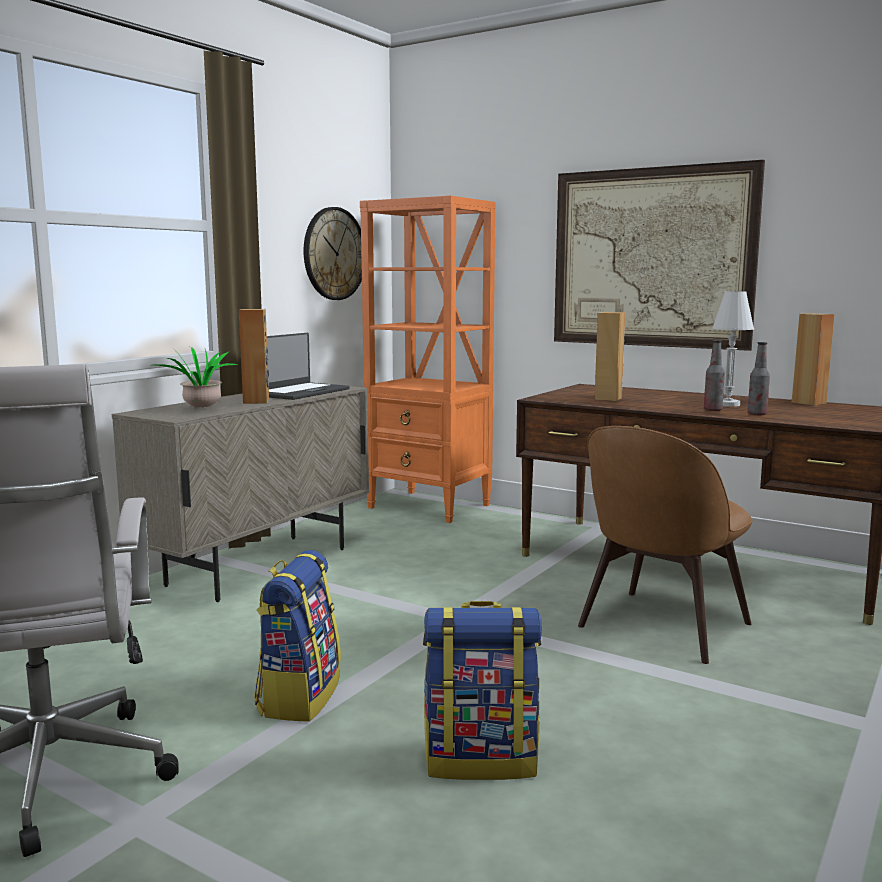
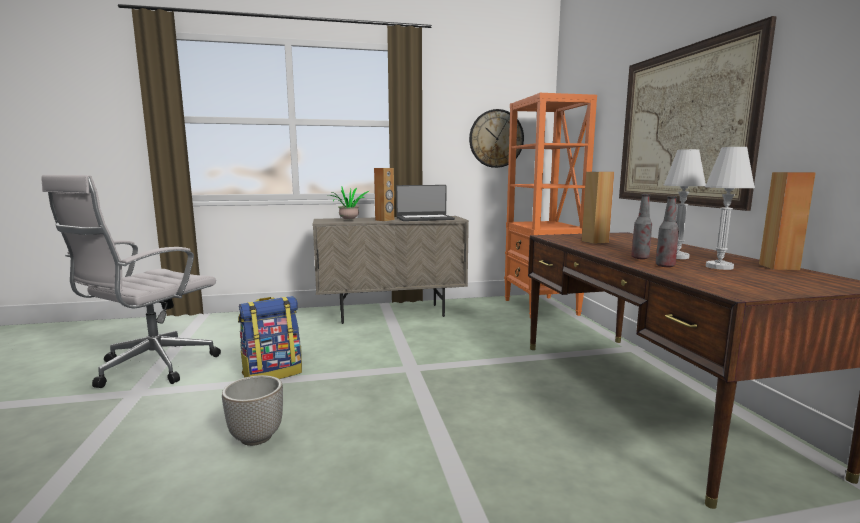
camera: 45 degrees right, 0 degrees up
backpack [423,601,542,780] -> planter [222,375,283,446]
brown chair [578,426,753,664] -> none
none -> white table lamp [705,147,755,270]

